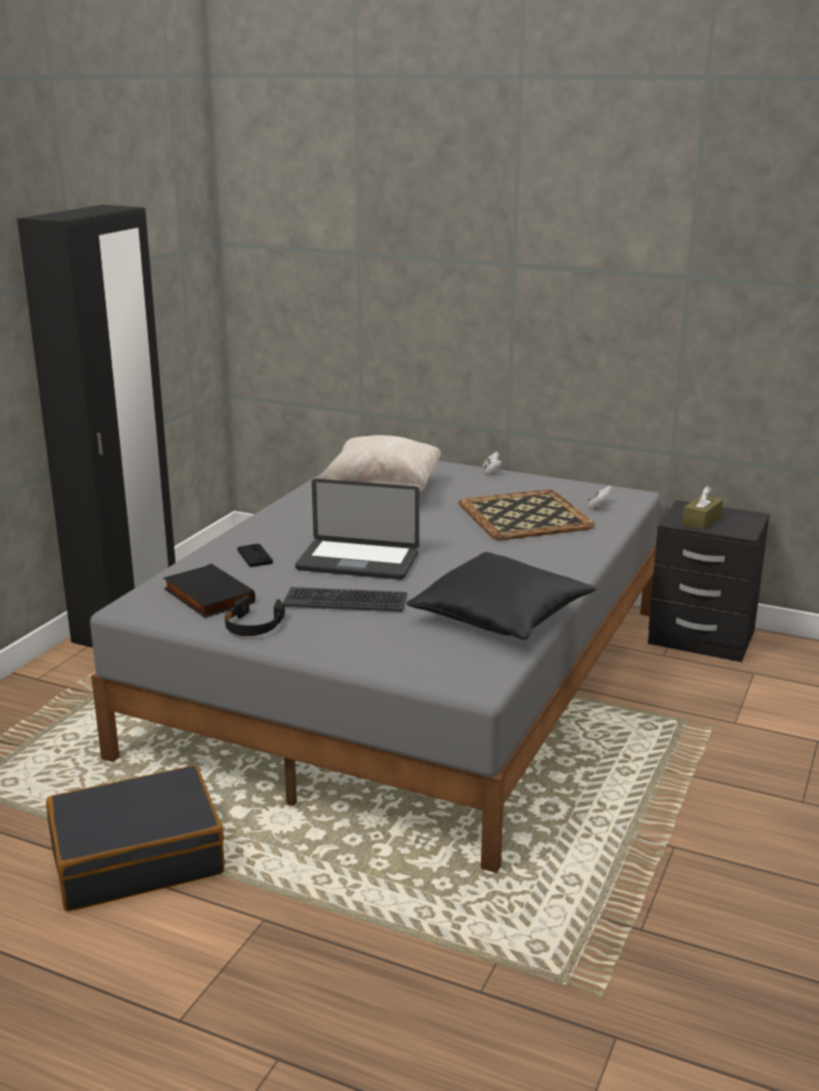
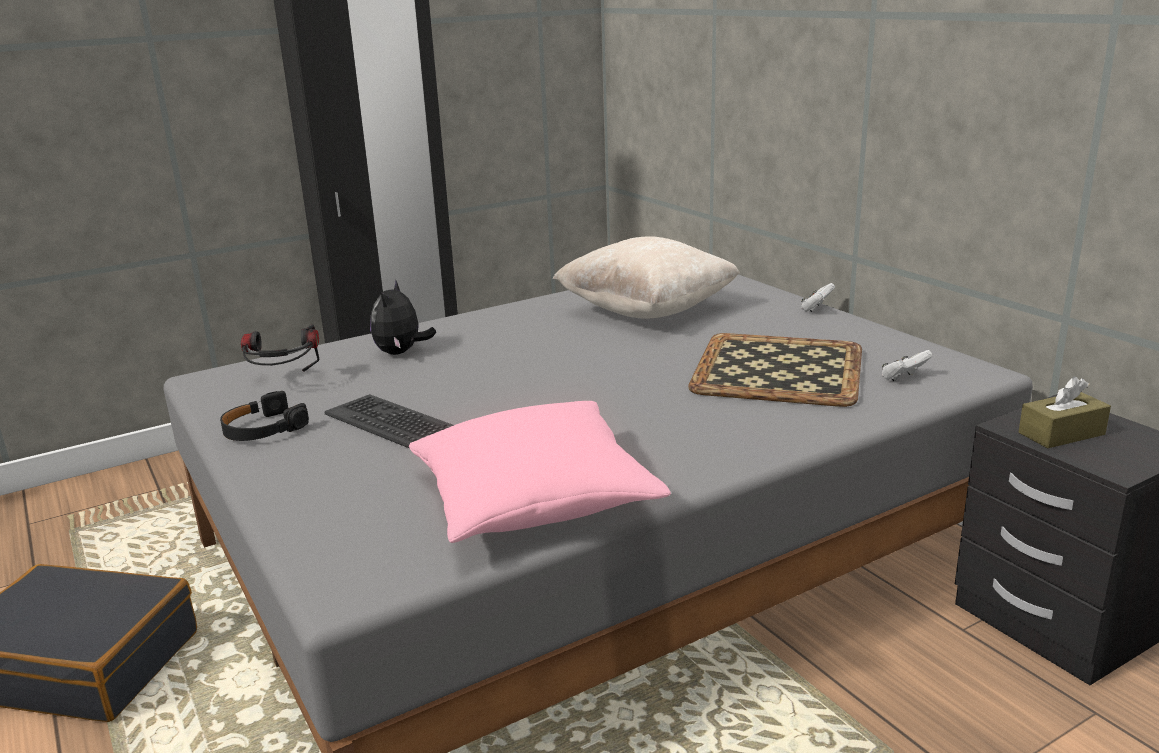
camera: 35 degrees right, 0 degrees up
black book [164,564,255,618] -> headphones [241,324,320,372]
black game controller [237,544,273,567] -> plush toy [370,279,436,355]
laptop [295,479,419,580] -> none
black pillow [406,552,596,640] -> pink pillow [409,401,671,543]

